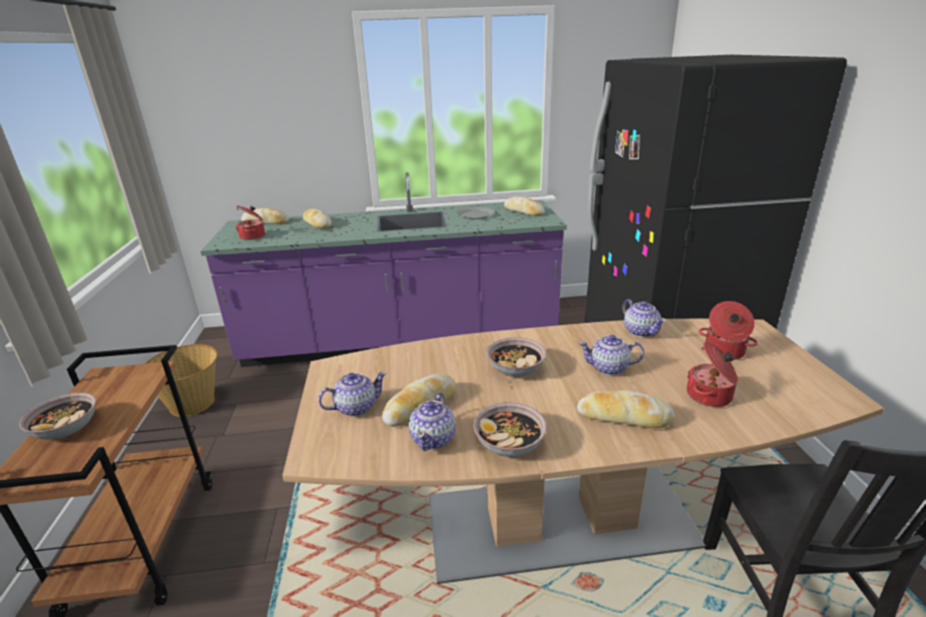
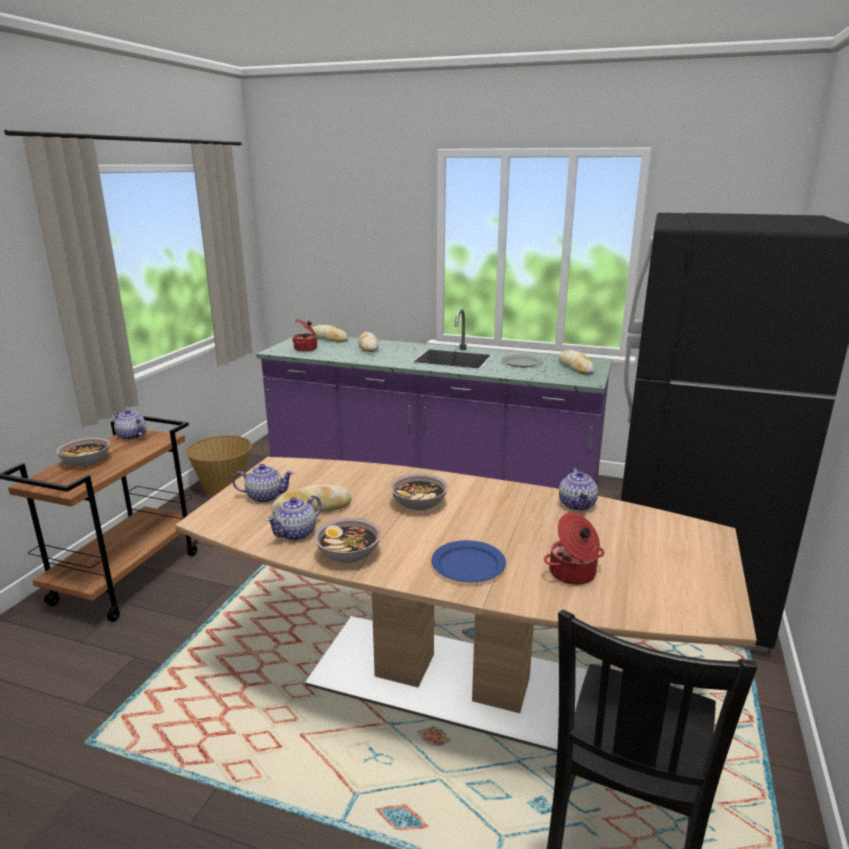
camera: 25 degrees right, 5 degrees down
bread [577,390,675,428] -> blue plate [432,540,506,582]
teapot [578,335,644,376] -> teapot moved to [113,410,147,440]
cooking pot [699,301,758,360] -> none

